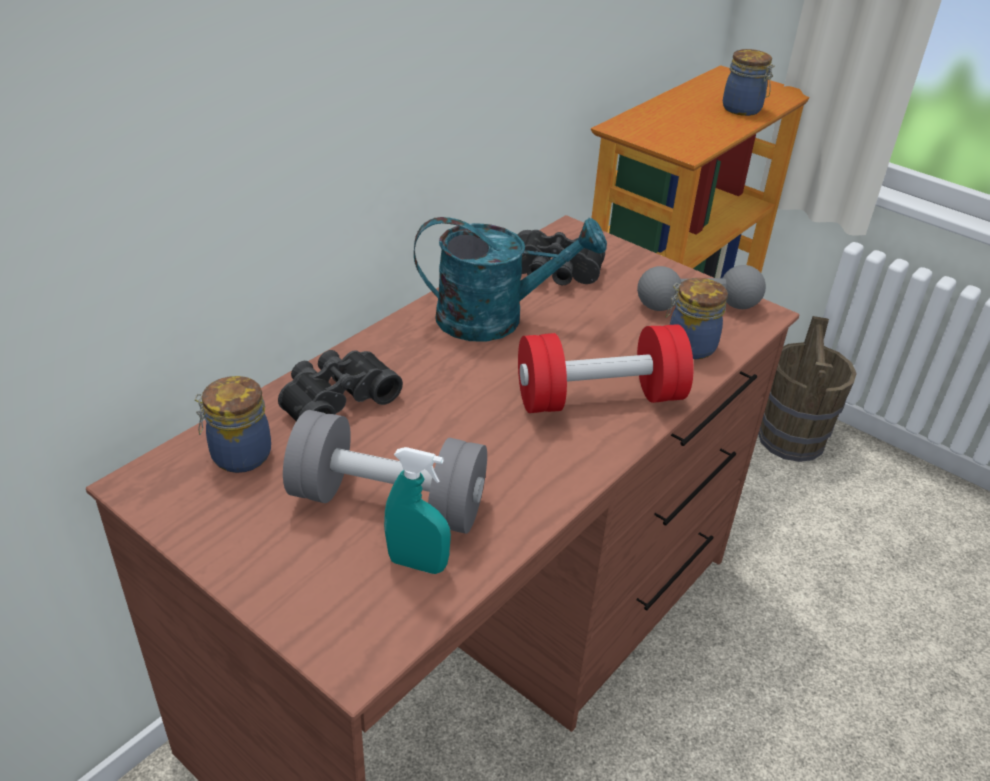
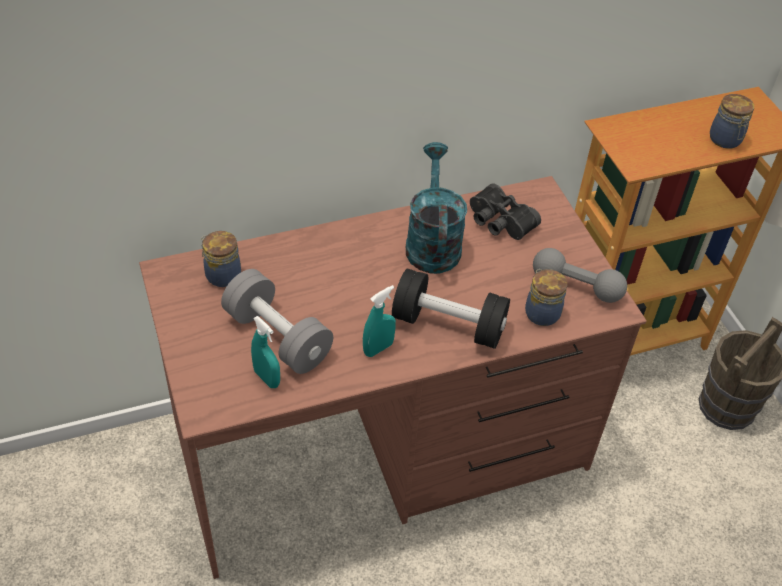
camera: 30 degrees right, 10 degrees up
black binoculars [278,350,403,421] -> none
turquoise watering can [414,217,607,342] -> turquoise watering can turned 120 degrees counterclockwise [406,142,467,274]
red dumbbell [518,324,694,413] -> black dumbbell [392,269,510,349]
none -> turquoise spray bottle [363,285,396,357]

